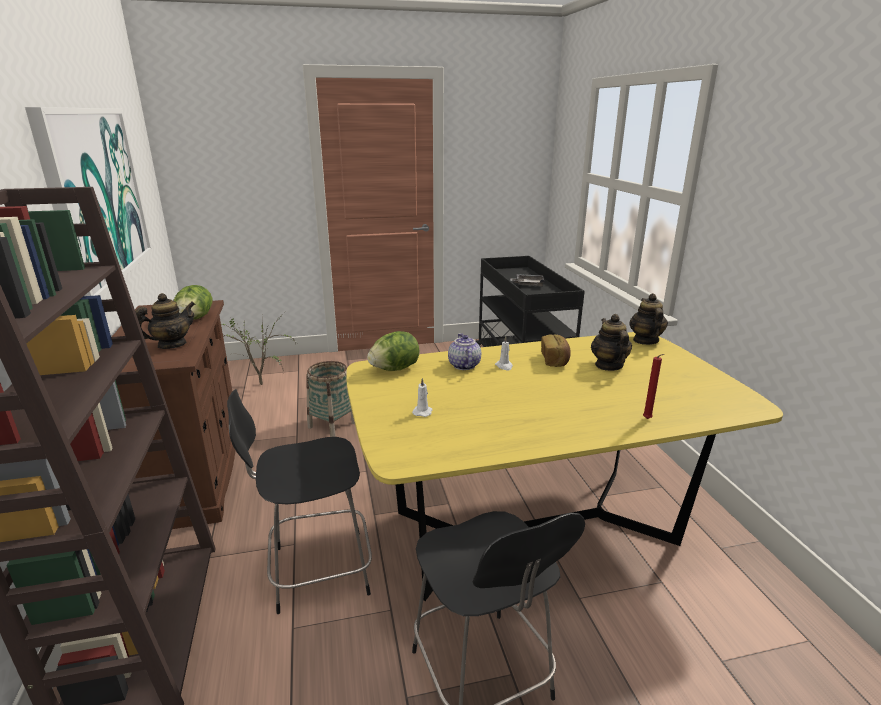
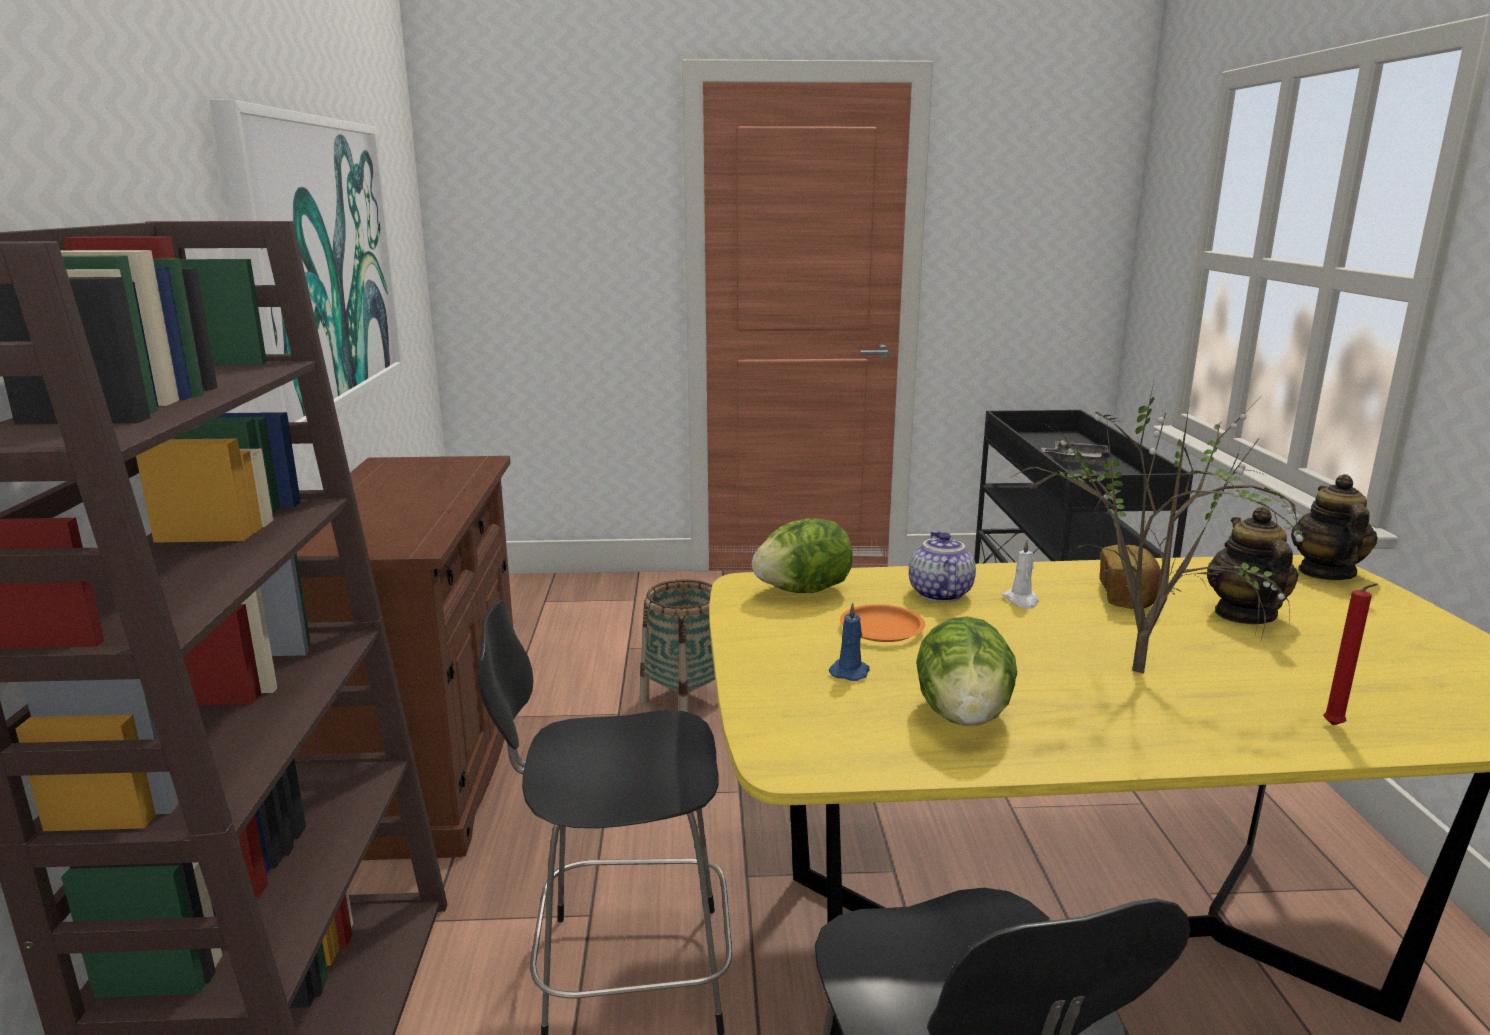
camera: 10 degrees right, 5 degrees down
teapot [135,293,195,349] -> none
lettuce [174,285,212,320] -> lettuce moved to [916,616,1017,726]
potted plant [221,315,297,385] -> potted plant moved to [1010,383,1307,674]
white candle [412,378,432,417] -> blue candle [829,602,870,681]
none -> orange plate [840,604,925,642]

